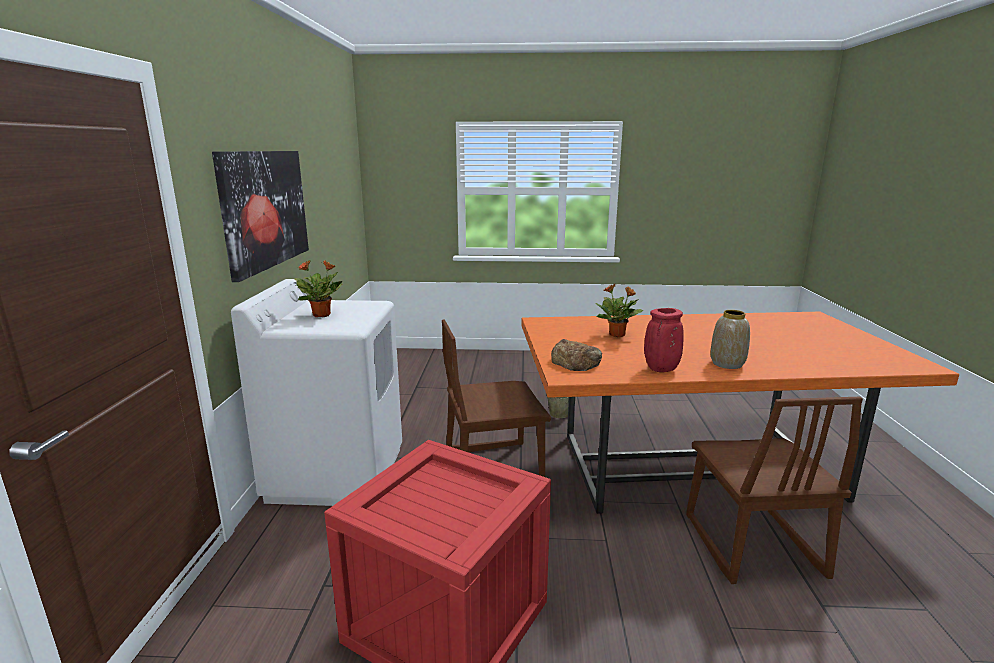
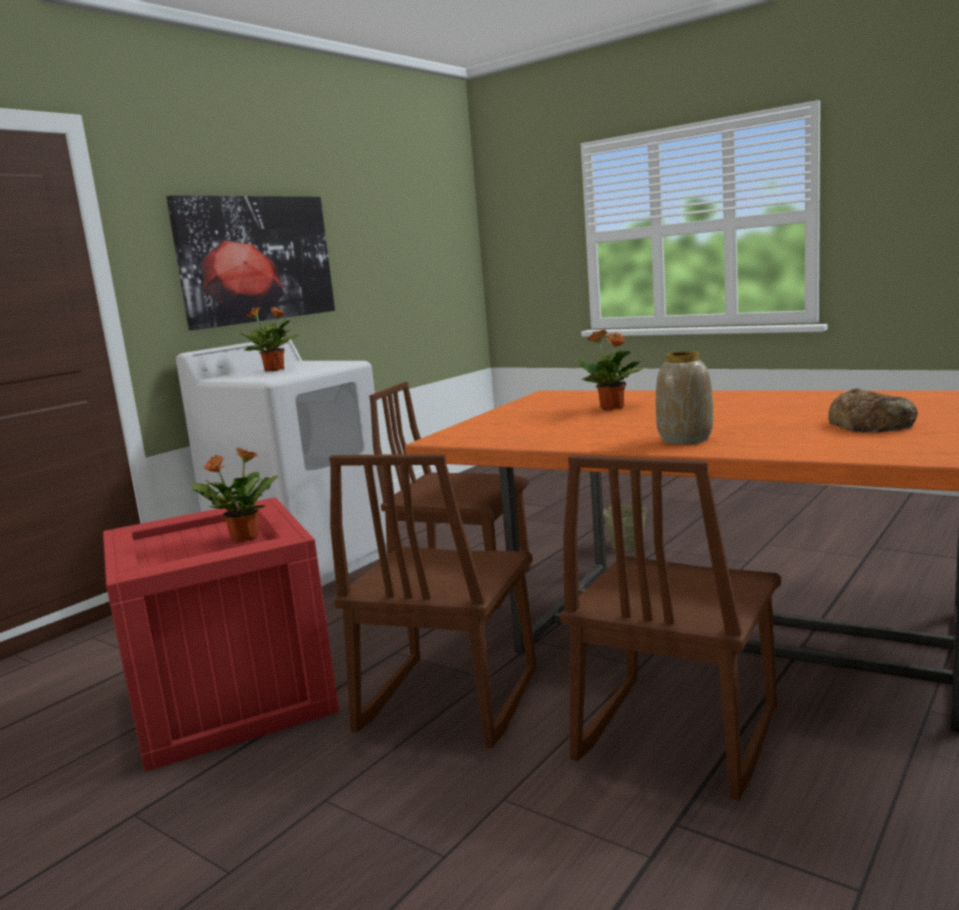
camera: 35 degrees right, 5 degrees down
bread [551,339,602,371] -> bread moved to [828,388,918,433]
red vase [644,308,684,372] -> none
none -> potted plant [191,447,278,542]
none -> brown chair [329,454,537,748]

